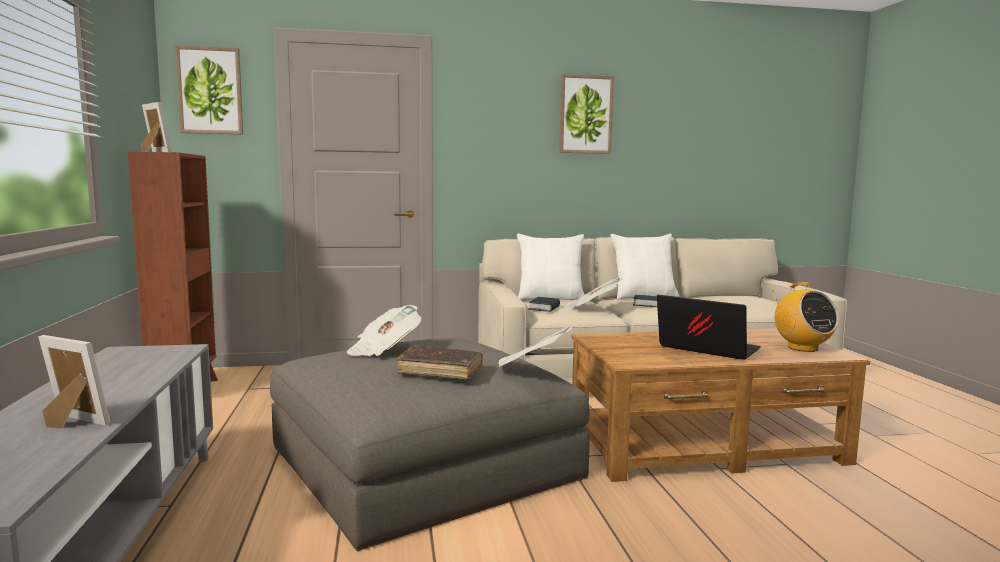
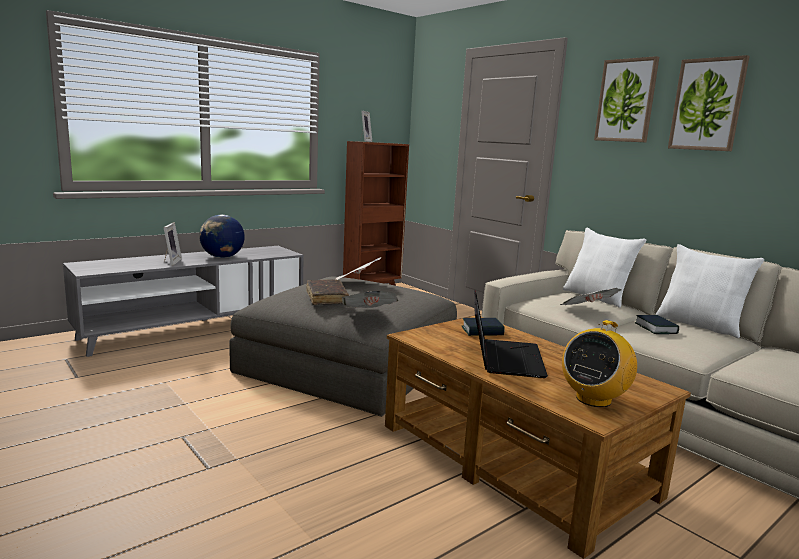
camera: 60 degrees right, 5 degrees up
picture [175,45,243,134] -> picture moved to [594,56,659,142]
book [528,297,560,312] -> book moved to [462,318,505,336]
none -> globe [199,215,245,258]

